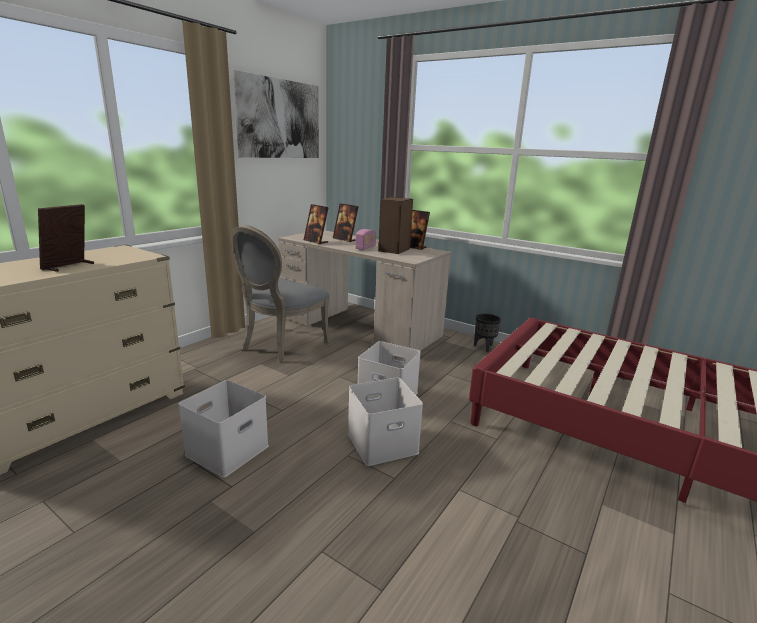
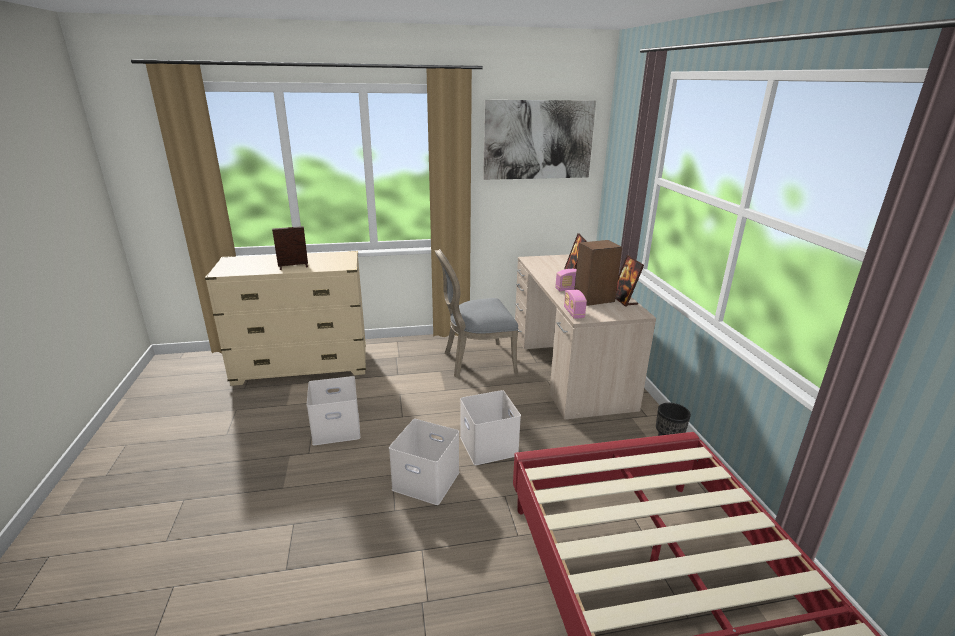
camera: 45 degrees right, 5 degrees up
picture frame [304,204,329,244] -> none
none -> radio [564,290,587,319]

